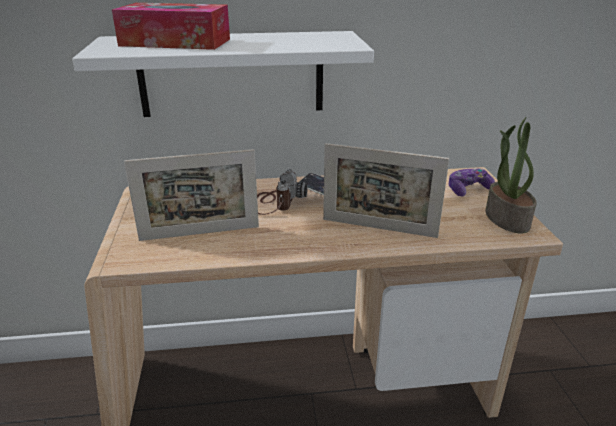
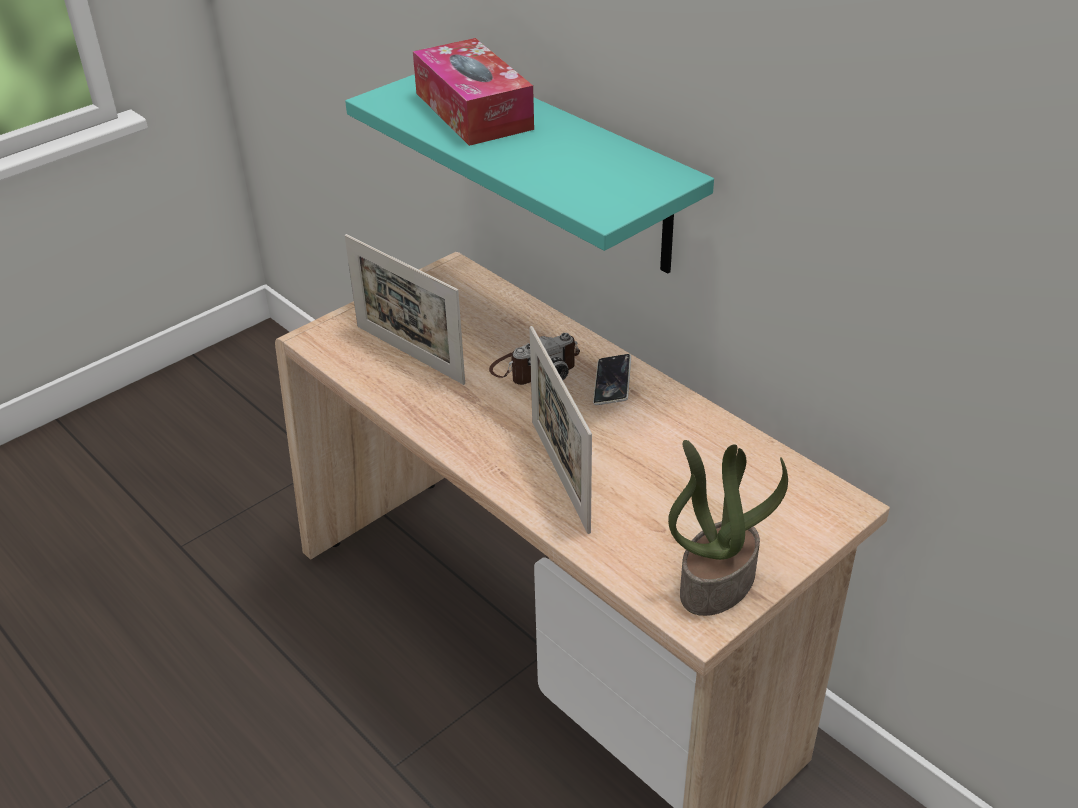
camera: 55 degrees right, 10 degrees up
white shelf [72,31,374,117] -> turquoise shelf [345,74,714,273]
game controller [449,168,495,197] -> none

